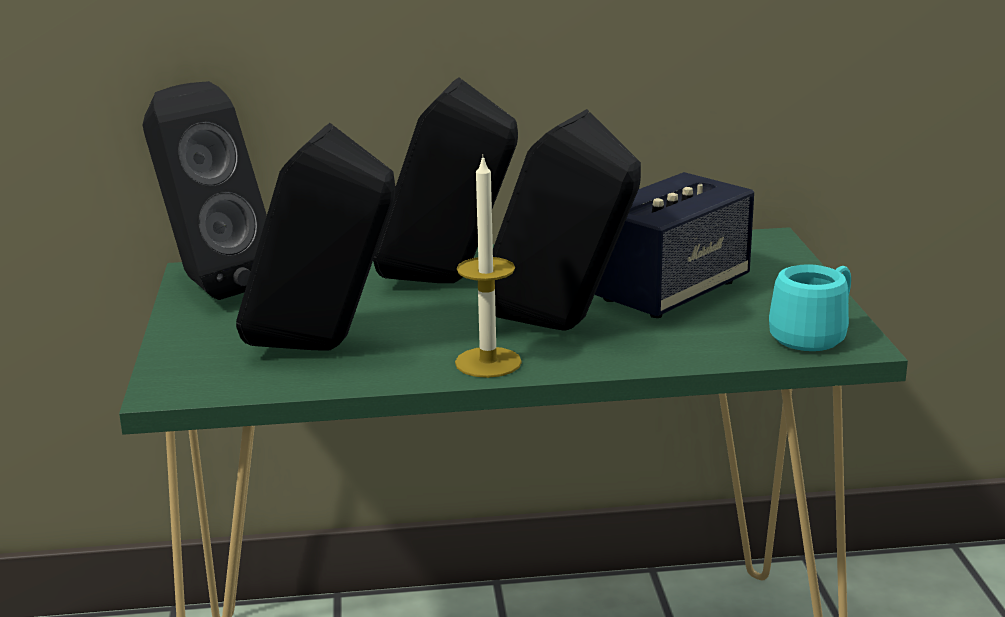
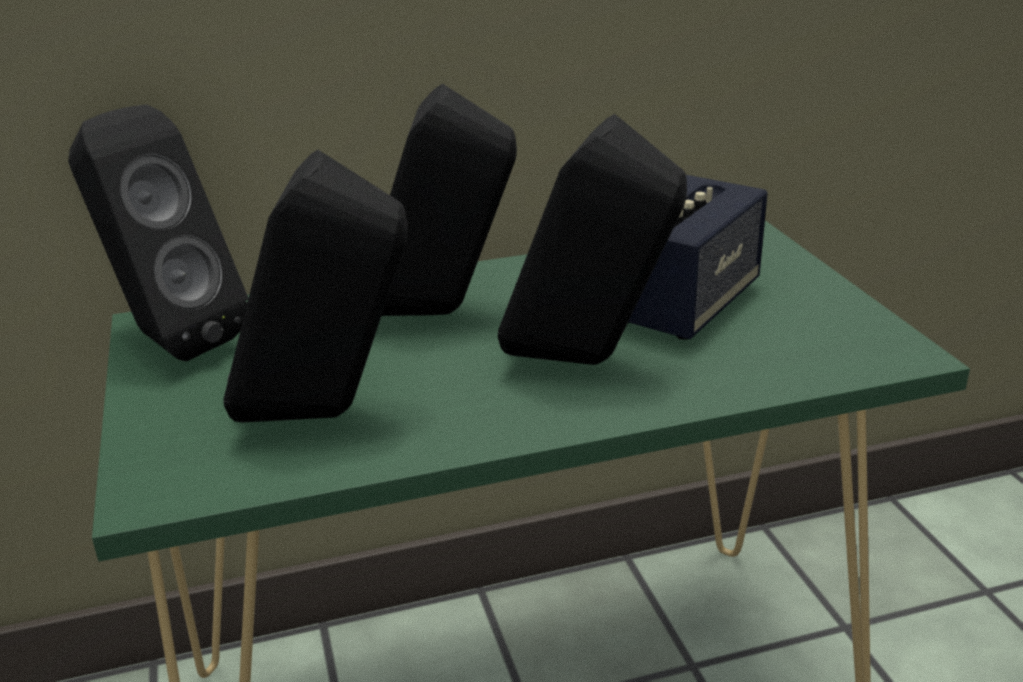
camera: 10 degrees left, 5 degrees up
candle [455,158,522,378] -> none
turquoise mug [769,264,851,351] -> none

